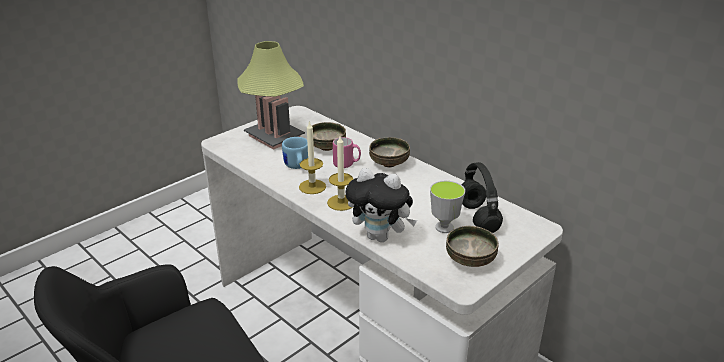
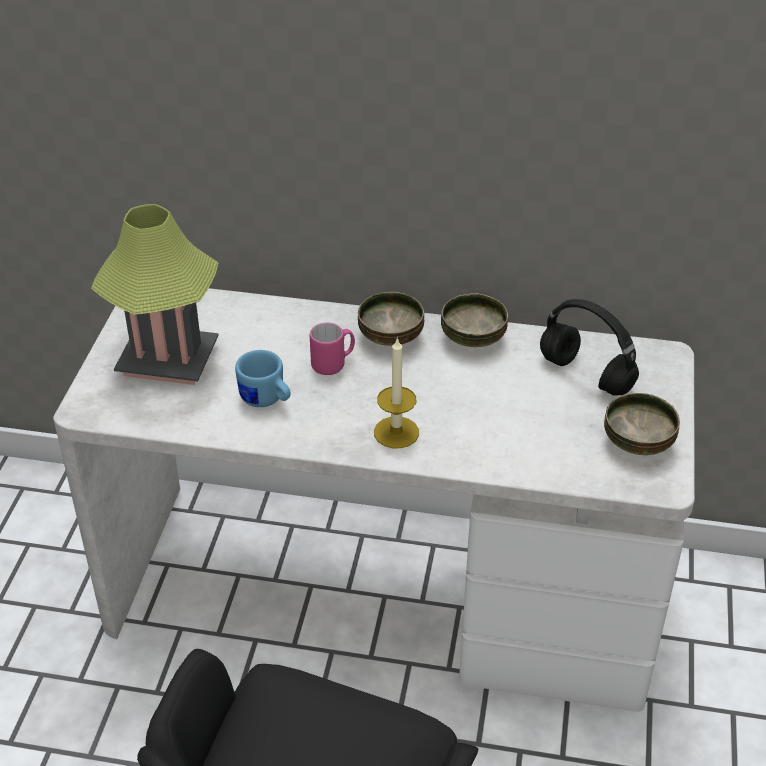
camera: 35 degrees left, 10 degrees up
candle [299,121,326,194] -> none
bowl [312,122,346,151] -> bowl moved to [441,293,508,347]
plush toy [345,168,417,242] -> none
cup [430,181,465,233] -> none

